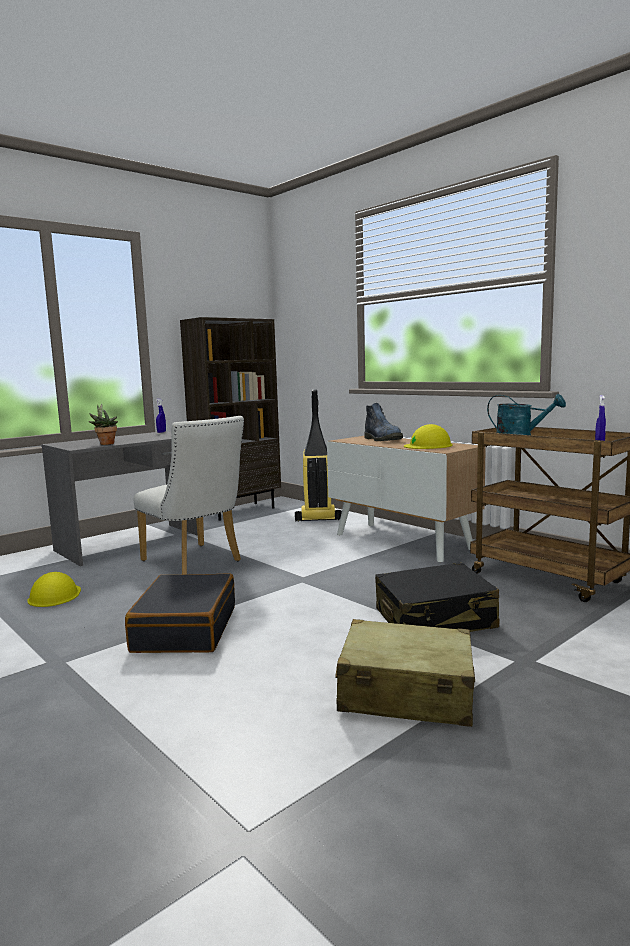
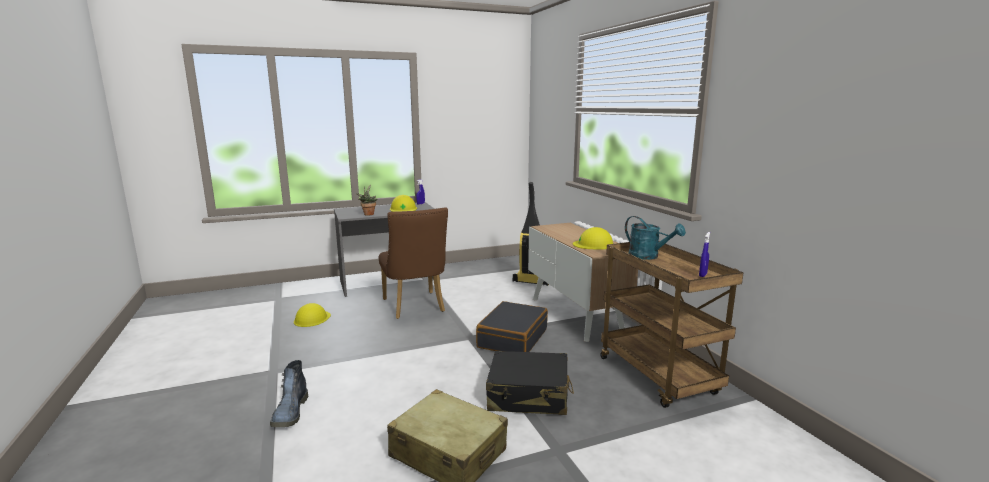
camera: 20 degrees right, 5 degrees up
black suitcase [125,574,235,653] -> black suitcase moved to [476,301,548,352]
white chair [133,416,244,575] -> brown chair [379,207,448,319]
brown bookcase [180,317,281,521] -> none
boot [364,403,403,441] -> boot moved to [270,360,308,427]
none -> yellow hard hat [390,195,417,212]

